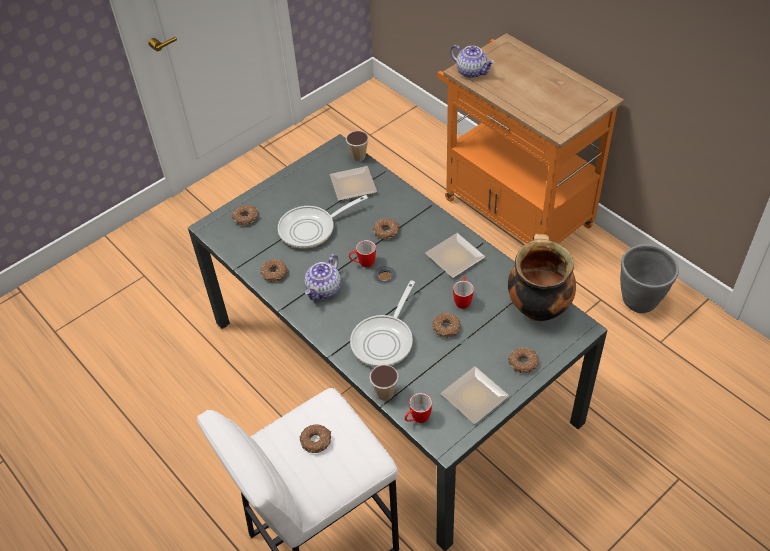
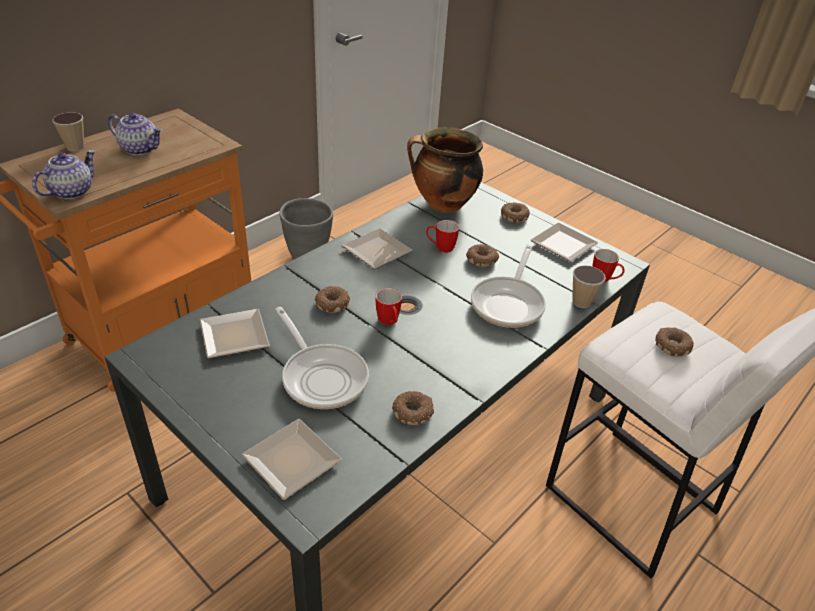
camera: 100 degrees left, 10 degrees down
donut [232,205,258,225] -> plate [242,419,342,500]
teapot [304,254,341,300] -> teapot moved to [108,113,162,155]
cup [346,131,369,161] -> cup moved to [52,112,84,151]
frying pan [350,280,415,367] -> frying pan turned 90 degrees clockwise [471,244,546,328]

